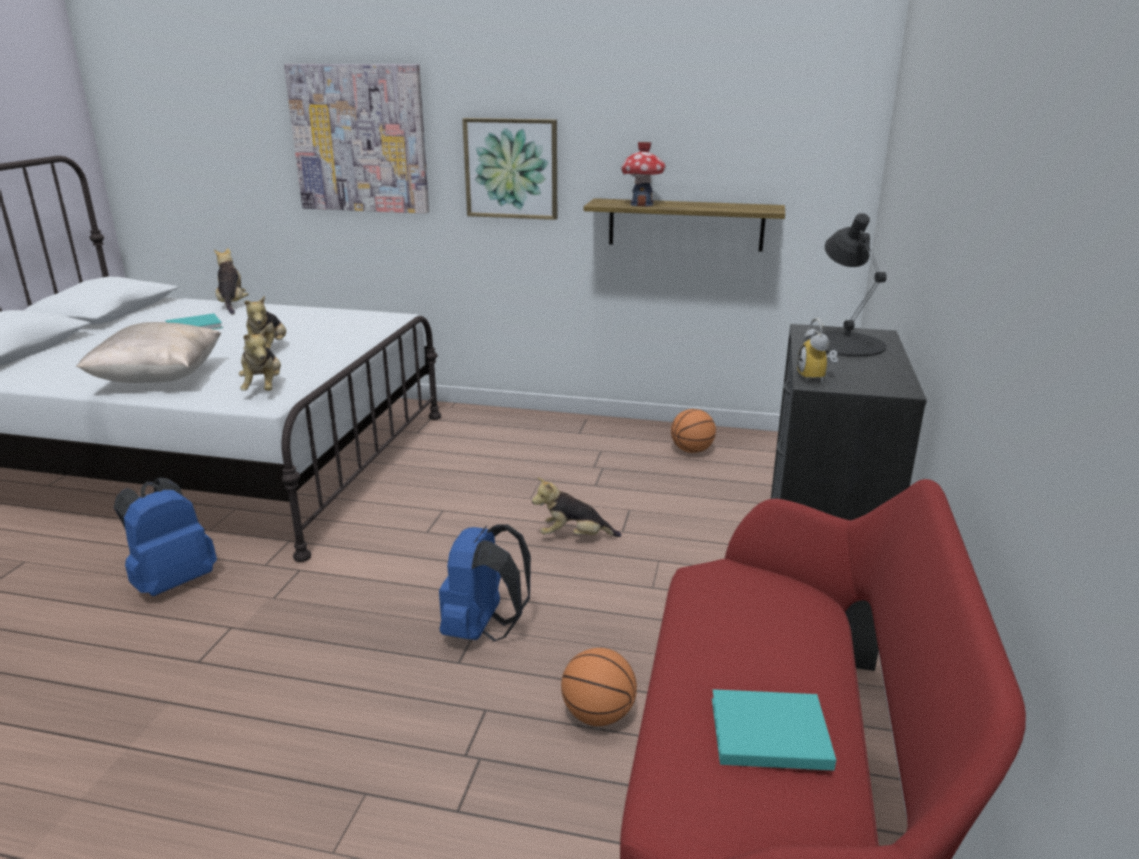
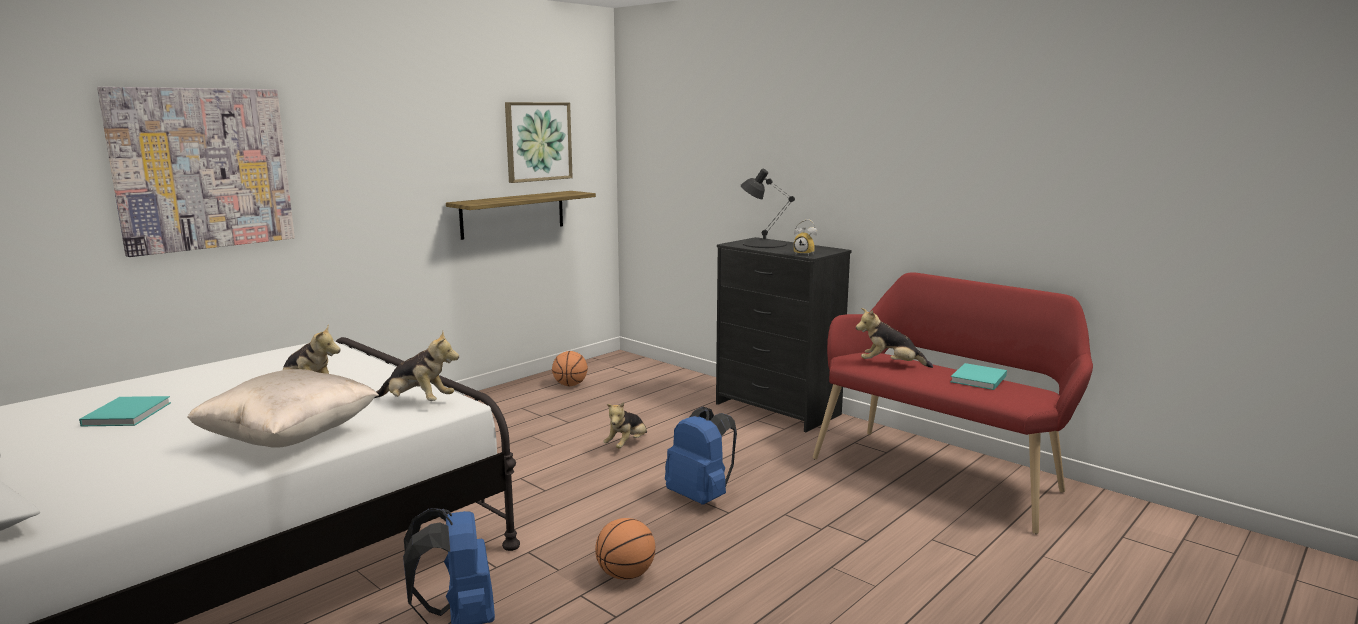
camera: 60 degrees left, 10 degrees down
plush toy [214,248,249,315] -> plush toy moved to [856,308,933,368]
picture [462,118,557,220] -> picture moved to [505,102,573,183]
basketball [561,648,637,726] -> basketball moved to [595,518,655,580]
toy house [621,142,666,206] -> none

